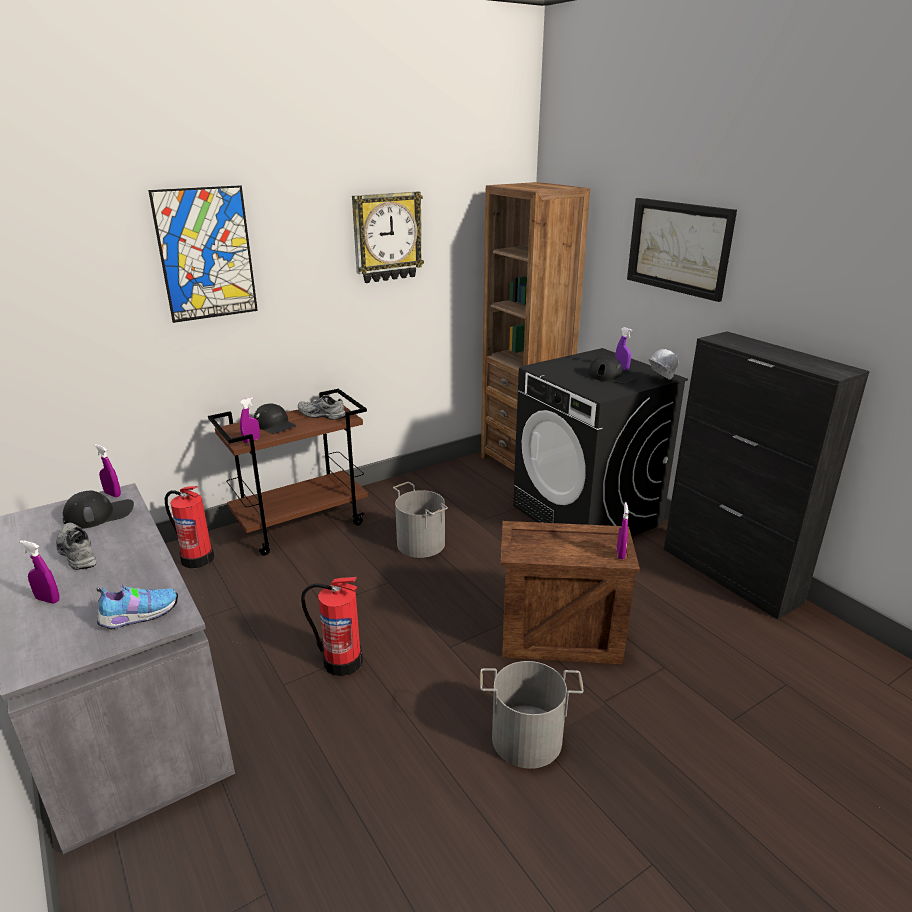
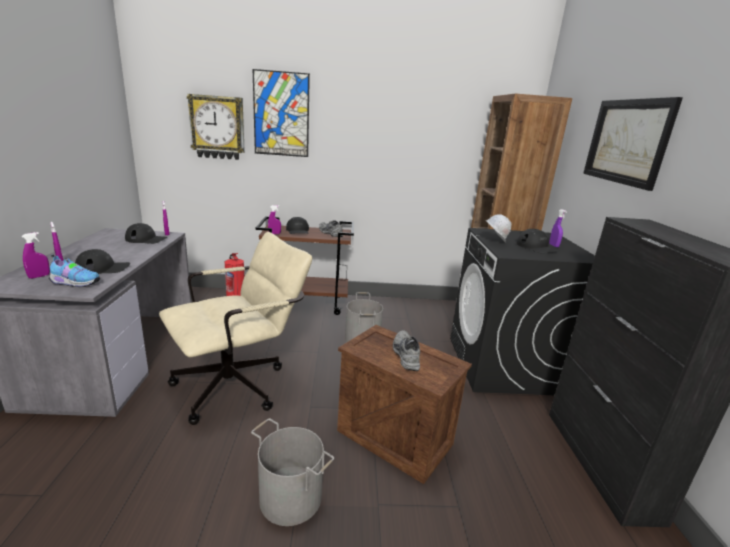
camera: 30 degrees right, 5 degrees down
grey shoe [56,523,96,570] -> grey shoe moved to [393,330,420,371]
fire extinguisher [301,577,363,676] -> beige office chair [159,232,312,425]
wall clock [352,192,424,283] -> wall clock moved to [187,94,245,160]
purple spray bottle [617,502,629,559] -> purple spray bottle moved to [21,232,50,279]
white hard hat [648,349,678,380] -> white hard hat moved to [486,214,512,242]
none -> black cap [75,249,130,274]

